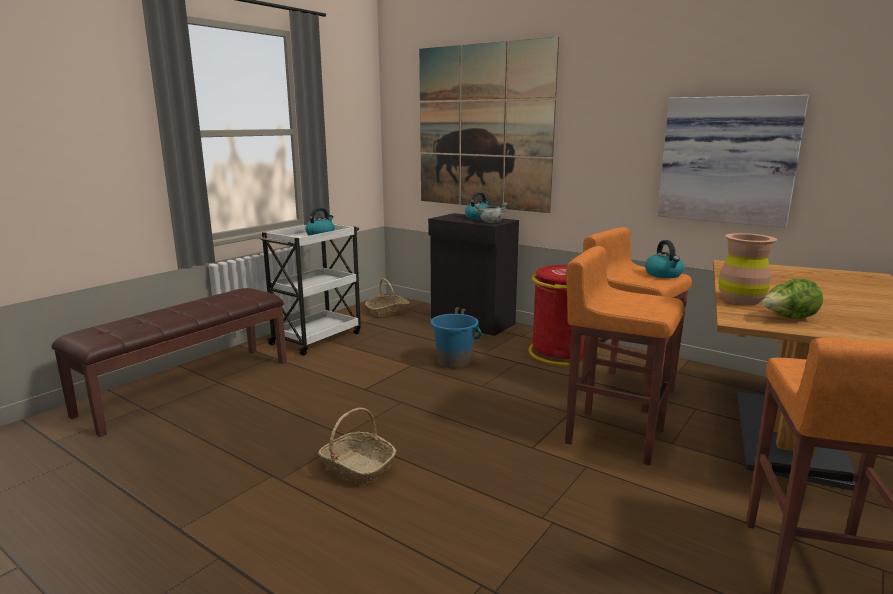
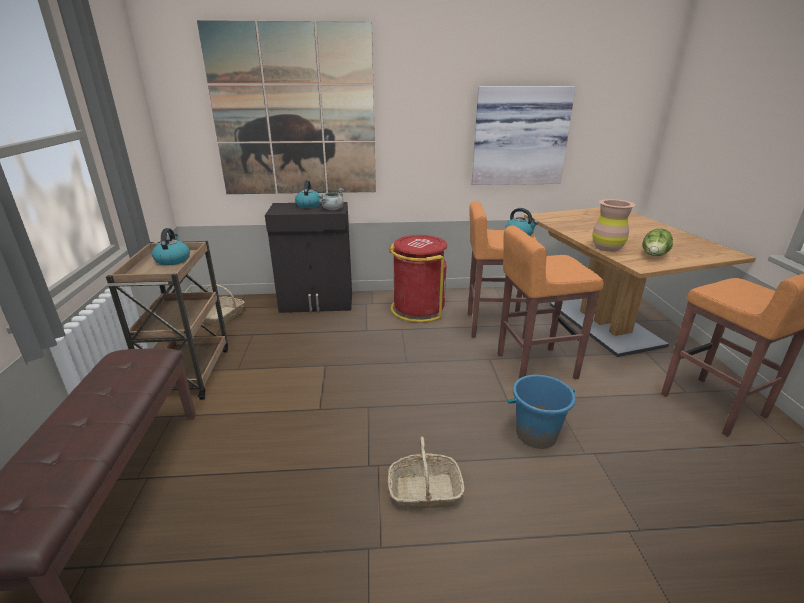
camera: 40 degrees left, 10 degrees up
white cart [258,224,361,356] -> brown cart [106,241,228,400]
blue bucket [430,314,482,369] -> blue bucket moved to [507,375,576,449]

